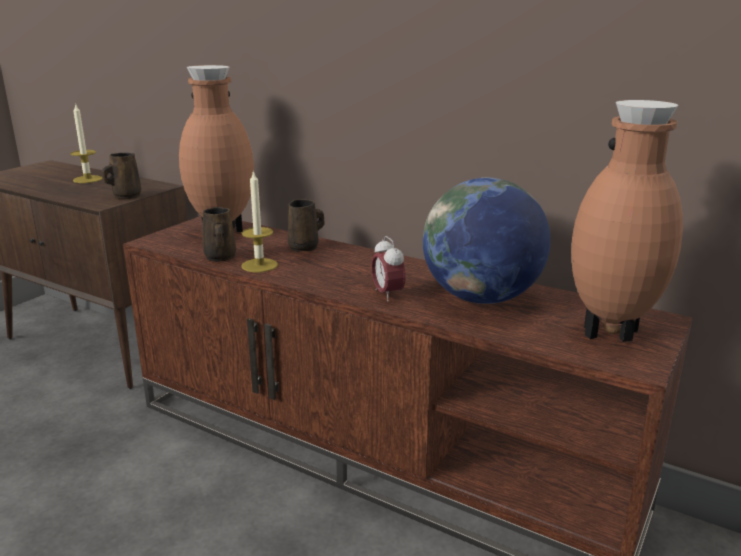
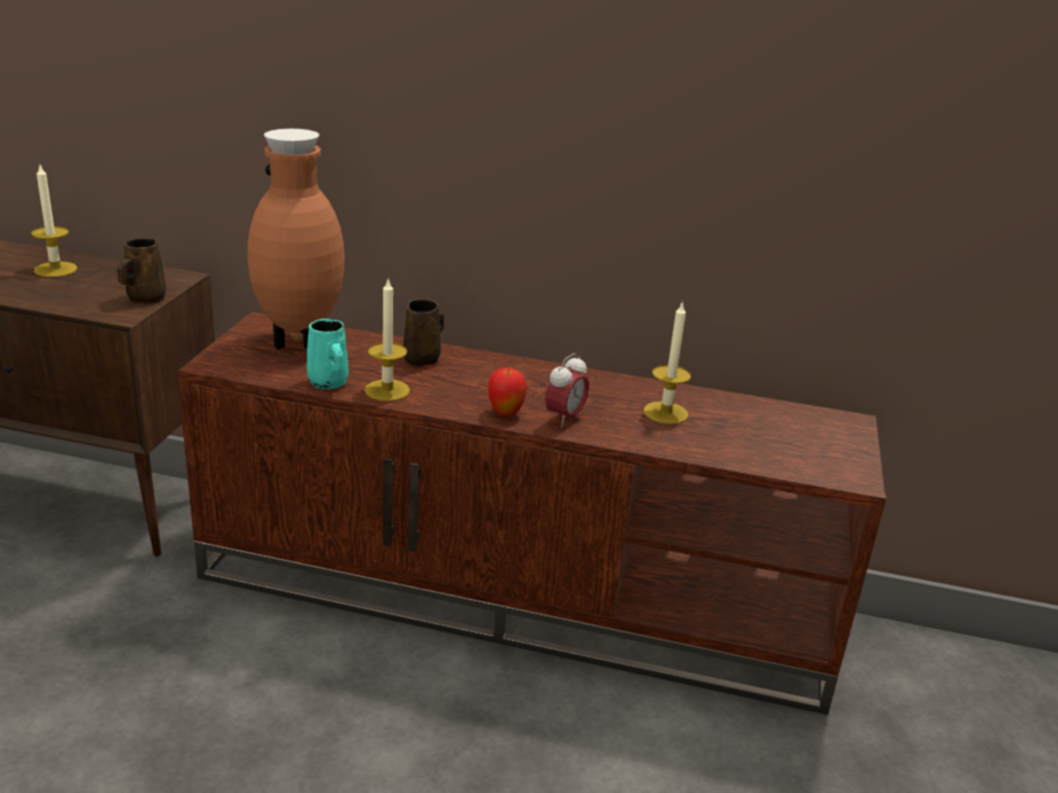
camera: 20 degrees left, 5 degrees up
brown mug [202,207,236,262] -> turquoise mug [307,319,349,390]
alarm clock [371,236,406,301] -> alarm clock turned 105 degrees counterclockwise [545,353,589,427]
globe [423,178,551,304] -> candle [644,301,691,424]
brown vase [571,100,683,342] -> none
none -> apple [488,368,527,417]

